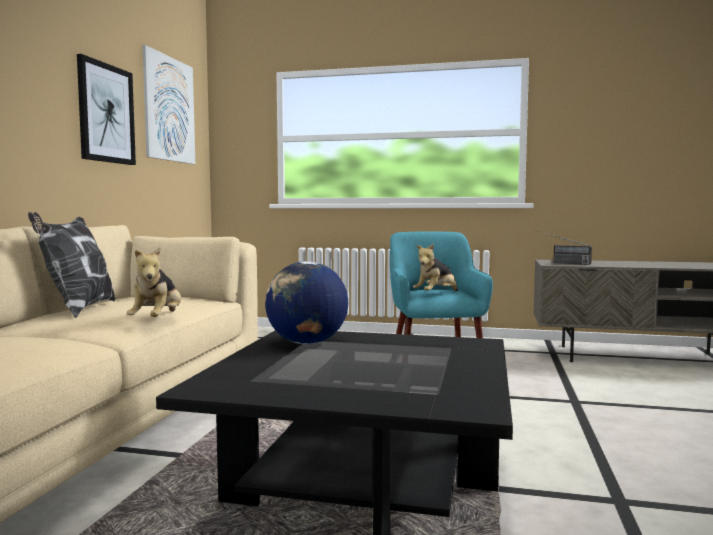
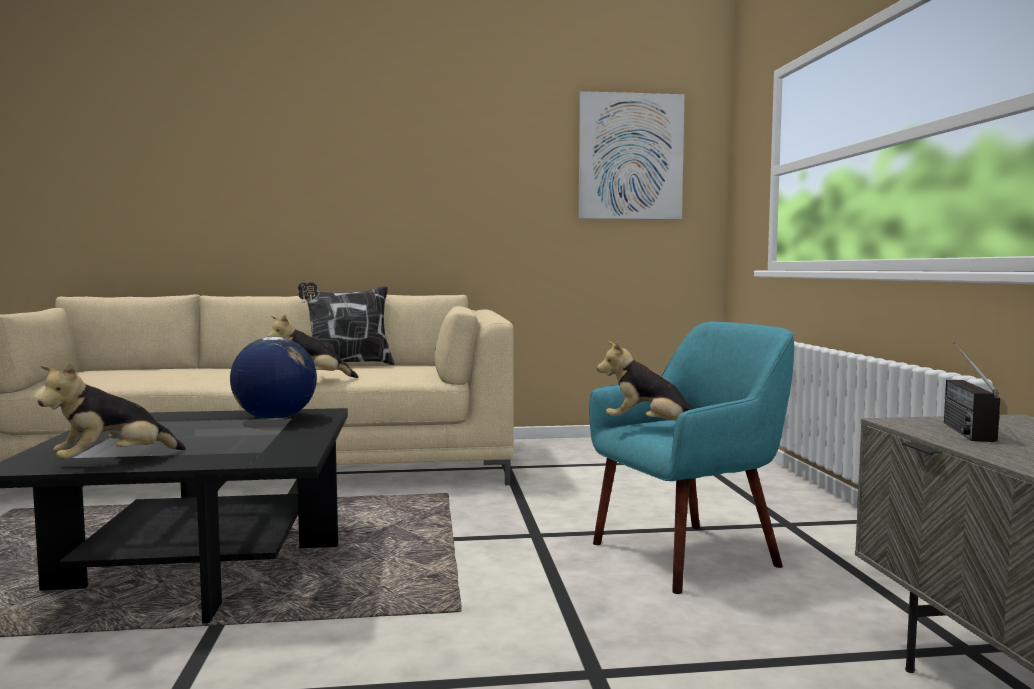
camera: 70 degrees right, 0 degrees up
picture [77,54,136,165] -> none
none -> plush toy [37,362,186,460]

